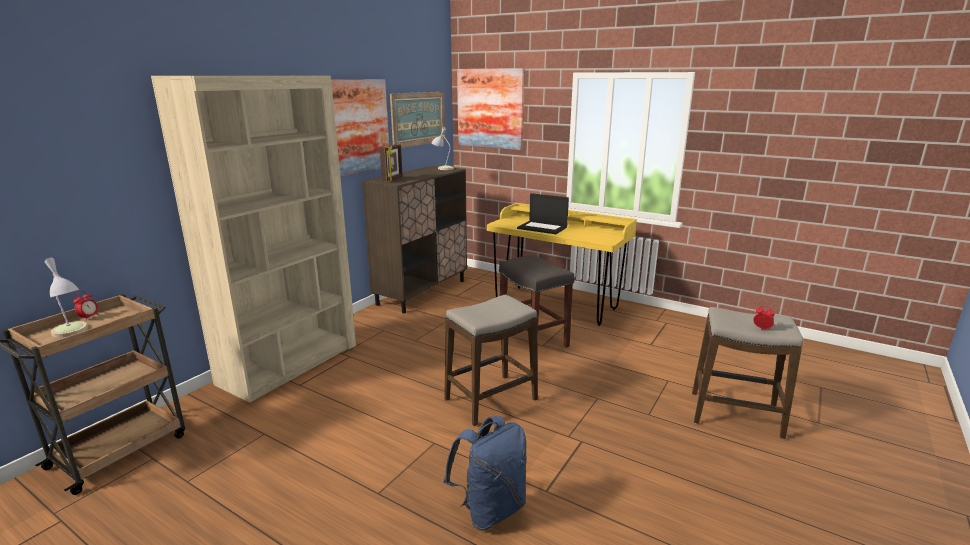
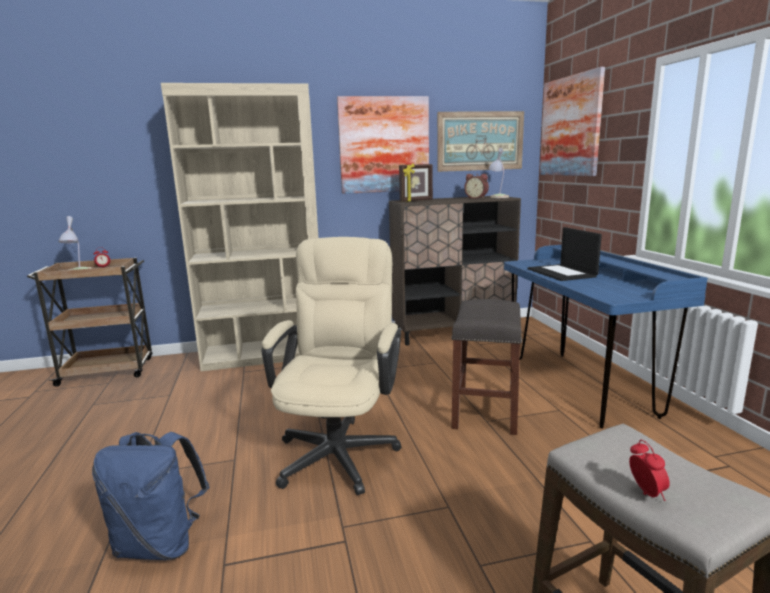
camera: 45 degrees right, 5 degrees down
stool [444,295,538,426] -> beige office chair [262,237,401,495]
yellow desk [487,203,637,326] -> blue desk [504,245,708,428]
none -> alarm clock [464,174,489,199]

